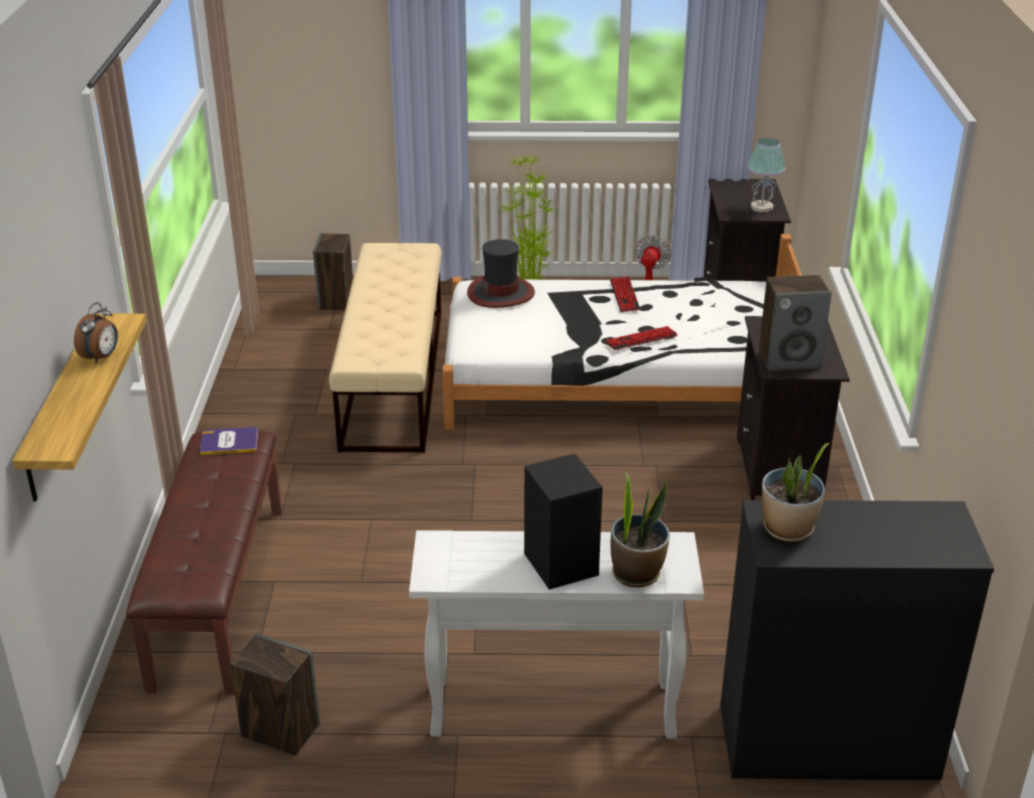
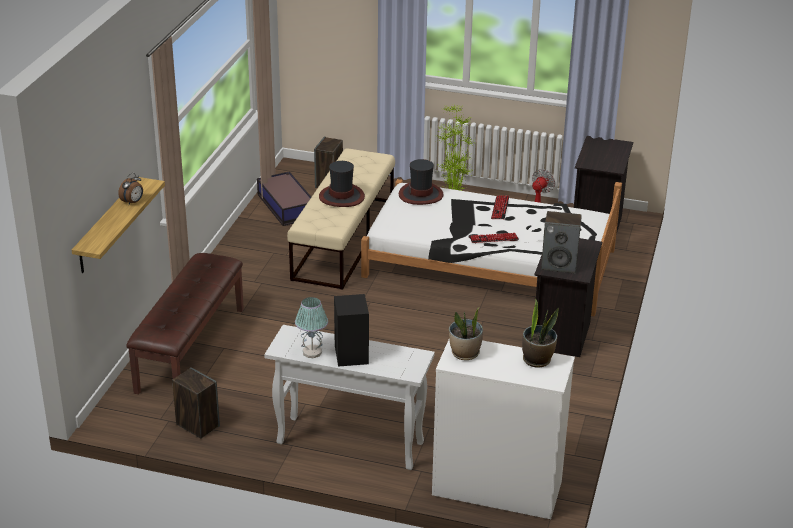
camera: 15 degrees right, 0 degrees up
book [200,427,258,455] -> none
potted plant [611,472,670,587] -> potted plant moved to [522,300,559,367]
black dresser [720,500,994,780] -> white dresser [432,340,575,519]
table lamp [747,138,786,212] -> table lamp moved to [295,297,328,358]
none -> storage box [257,171,311,226]
none -> hat [319,161,365,207]

